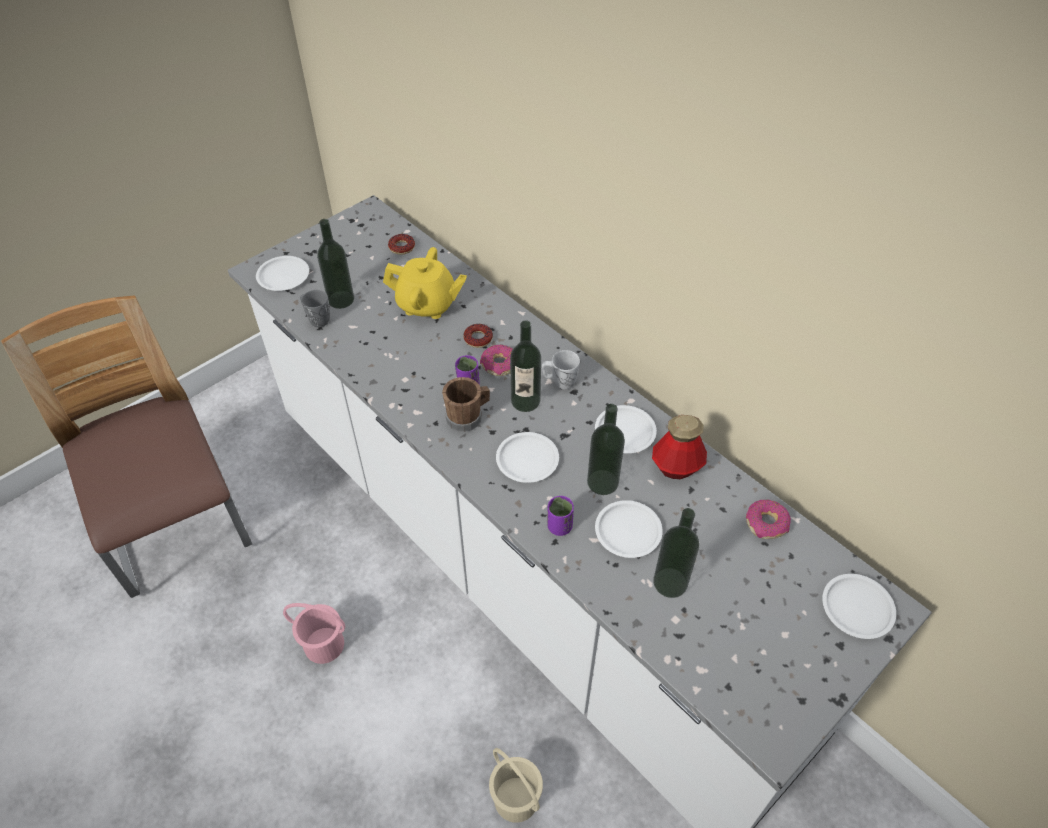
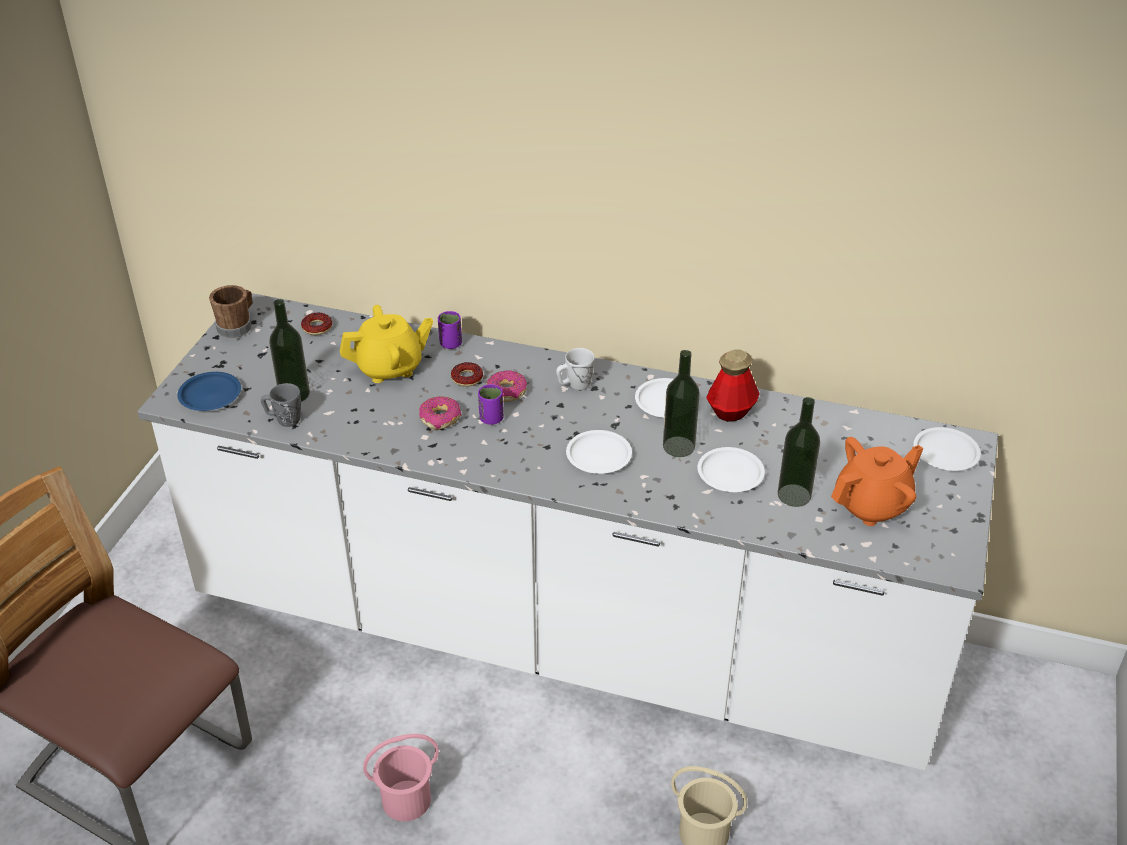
camera: 30 degrees left, 10 degrees down
white plate [256,256,309,291] -> blue plate [177,372,241,411]
brown mug [442,377,490,432] -> brown mug moved to [209,285,253,338]
bottle [510,320,541,412] -> none
purple cup [547,496,574,536] -> purple cup moved to [438,311,462,349]
donut [746,500,791,539] -> donut moved to [419,396,462,430]
none -> orange teapot [831,437,923,526]

